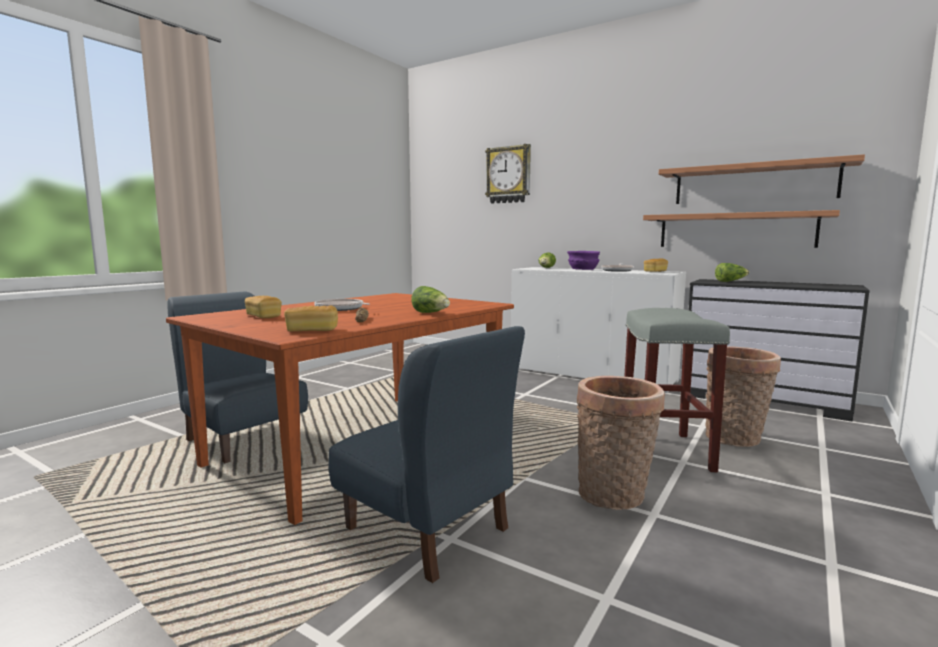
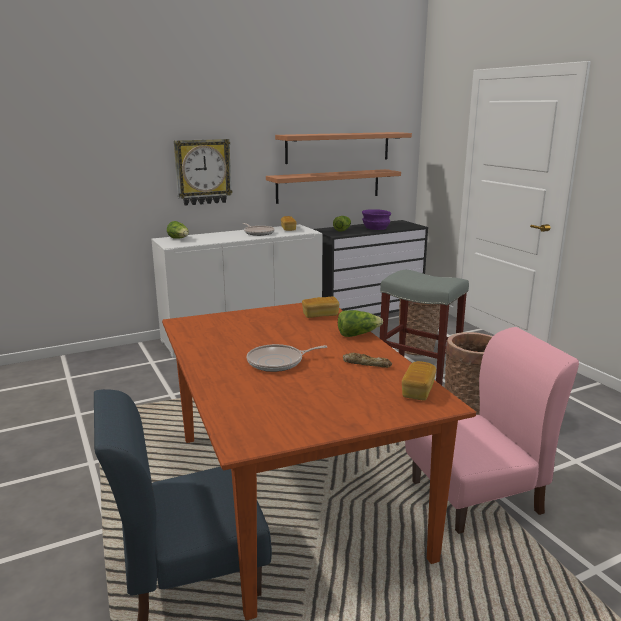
camera: 60 degrees left, 10 degrees up
bread [245,296,282,318] -> bread moved to [302,296,339,318]
blue chair [328,326,525,583] -> pink chair [405,327,579,534]
wall clock [485,144,531,204] -> wall clock moved to [174,139,233,206]
purple bowl [567,251,600,270] -> purple bowl moved to [362,209,391,230]

